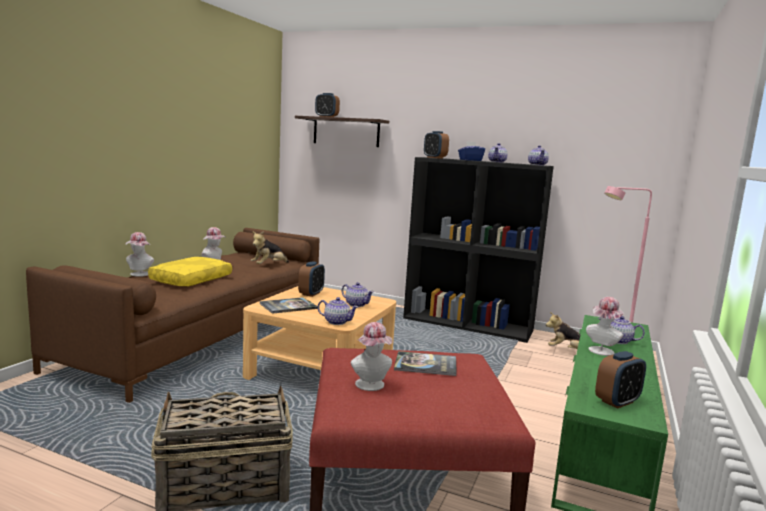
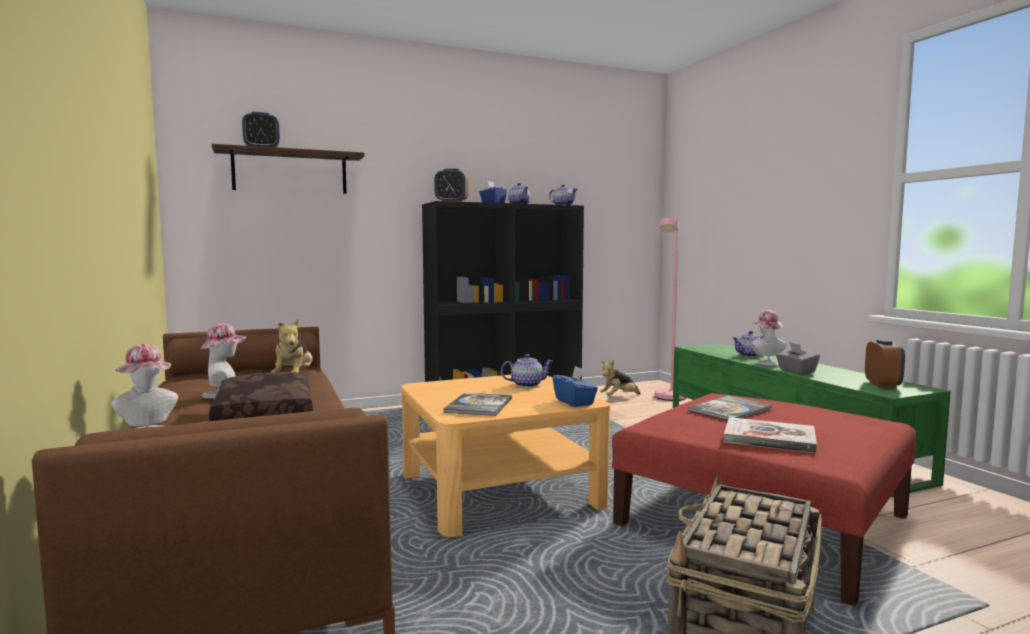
camera: 45 degrees left, 5 degrees down
yellow pillow [148,257,232,286] -> brown pillow [209,372,313,421]
alarm clock [298,261,325,297] -> none
teapot [318,297,358,325] -> blue tissue box [553,366,598,407]
hat [351,322,392,391] -> book [723,417,817,453]
none -> grey tissue box [776,342,820,374]

